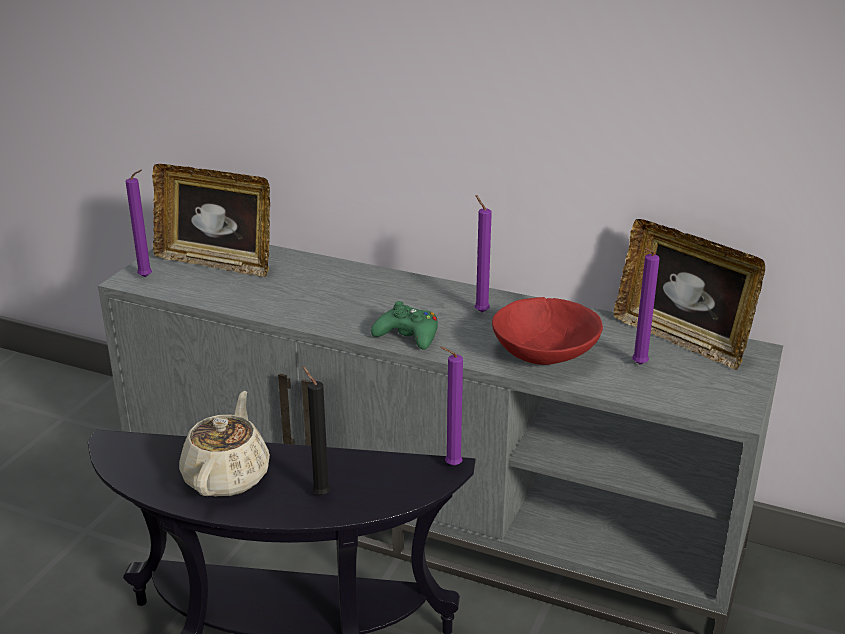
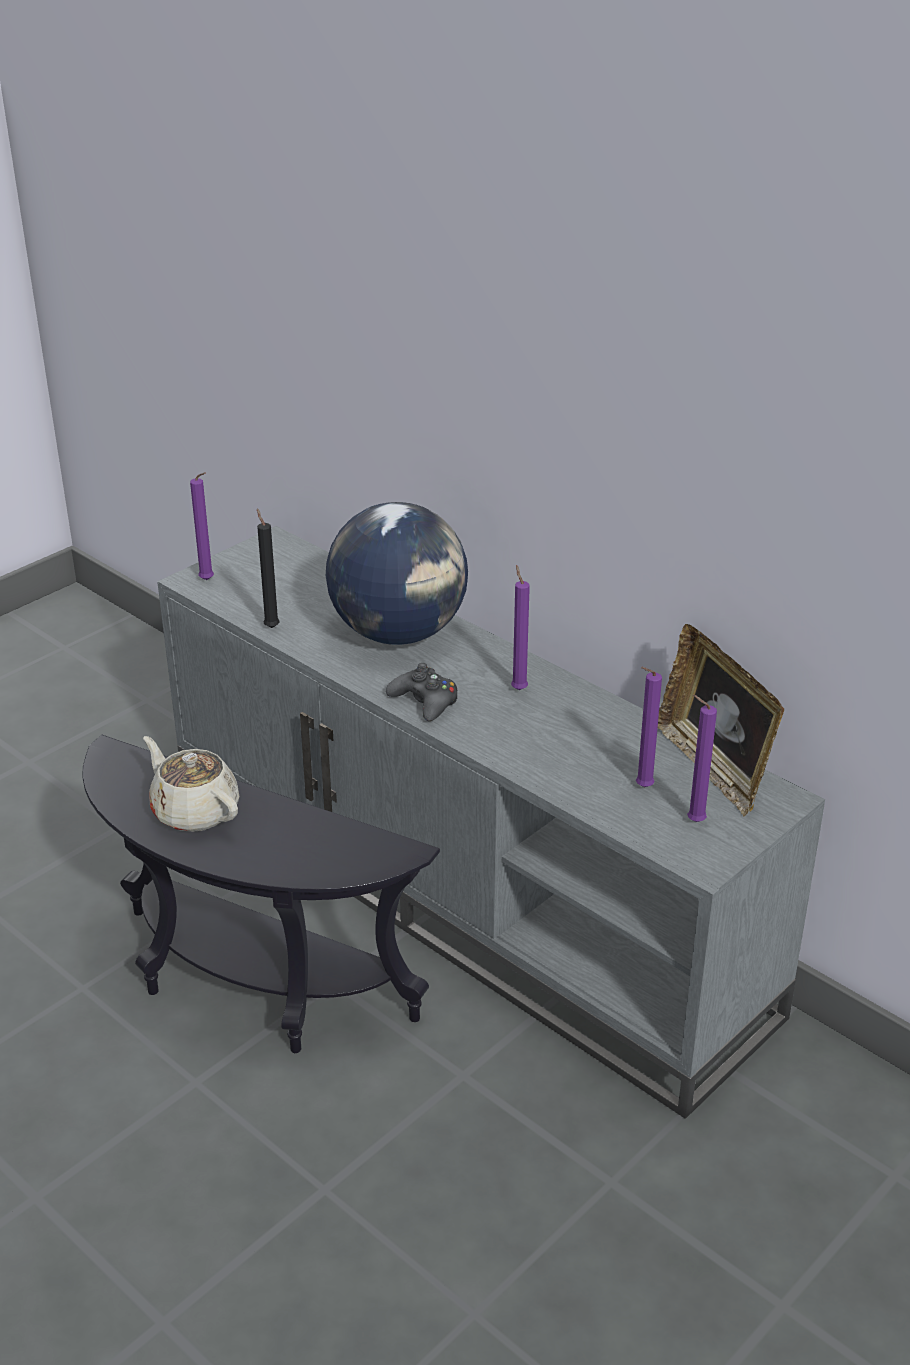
camera: 20 degrees right, 5 degrees up
picture frame [152,164,270,277] -> none
beige teapot [179,391,270,497] -> beige teapot turned 75 degrees counterclockwise [143,736,239,832]
black candle [303,367,330,495] -> black candle moved to [257,508,280,628]
green game controller [371,301,438,350] -> black game controller [386,663,458,721]
purple candle [440,347,463,466] -> purple candle moved to [687,695,717,822]
red bowl [492,297,603,365] -> none
none -> globe [326,502,468,645]

